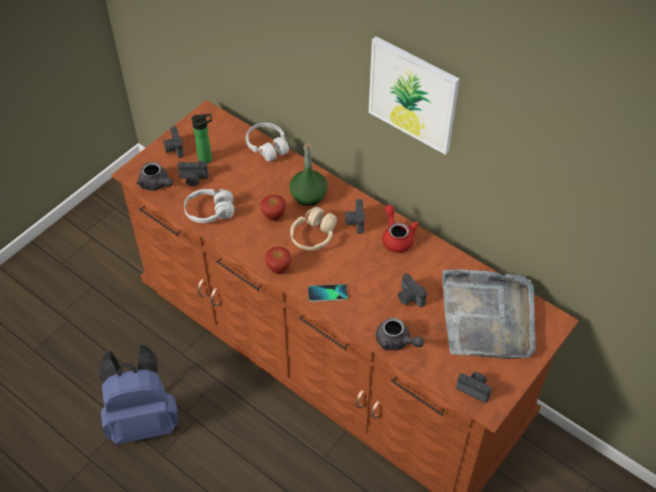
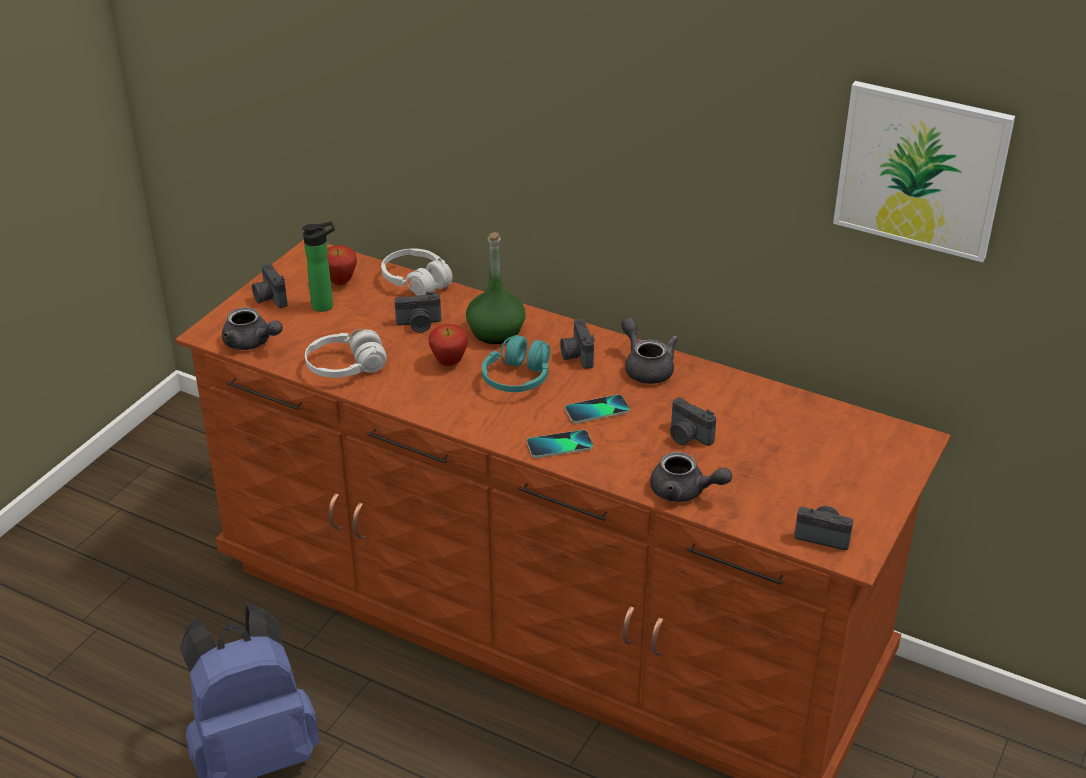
camera: 10 degrees left, 15 degrees down
camera [178,160,208,186] -> camera moved to [394,292,441,333]
apple [265,247,291,274] -> apple moved to [327,245,357,285]
beige headphones [290,207,337,250] -> turquoise headphones [482,335,550,392]
picture [369,36,460,155] -> picture moved to [833,81,1015,262]
red teapot [382,205,419,253] -> grey teapot [621,318,678,384]
grey tray [442,269,536,359] -> none
none -> phone [565,394,630,424]

